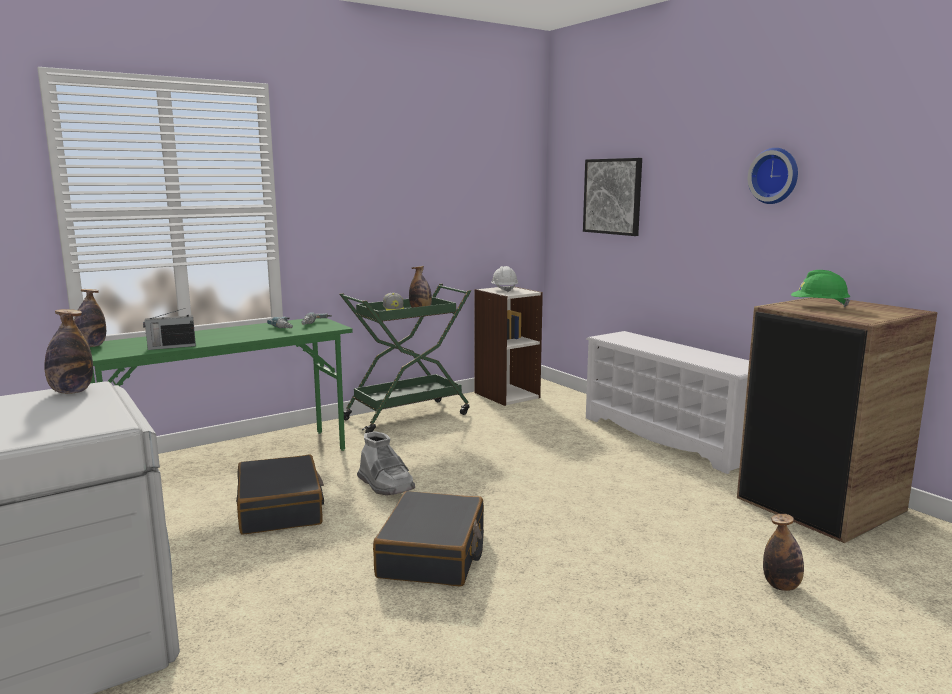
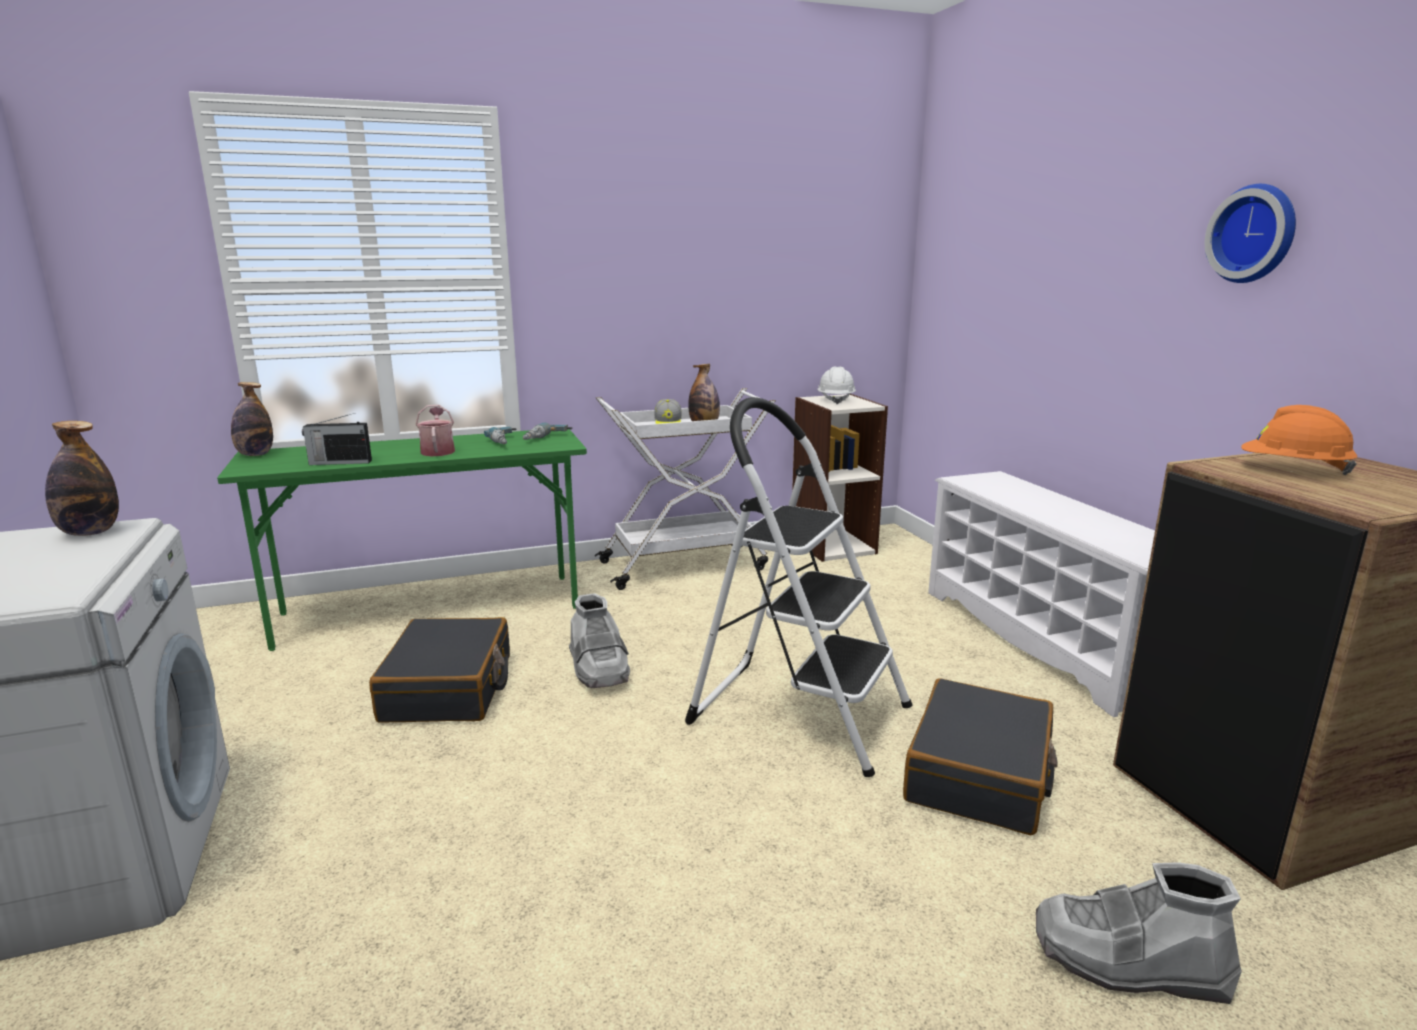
camera: 15 degrees right, 5 degrees up
green cart [339,284,472,433] -> white cart [595,388,776,590]
black suitcase [373,491,484,587] -> black suitcase moved to [903,678,1058,835]
picture [583,158,642,236] -> none
bottle [763,514,804,591] -> grey boot [1036,862,1242,1004]
green hard hat [791,270,850,307] -> orange hard hat [1241,405,1357,475]
none -> watering can [416,405,455,456]
none -> step ladder [685,397,912,777]

